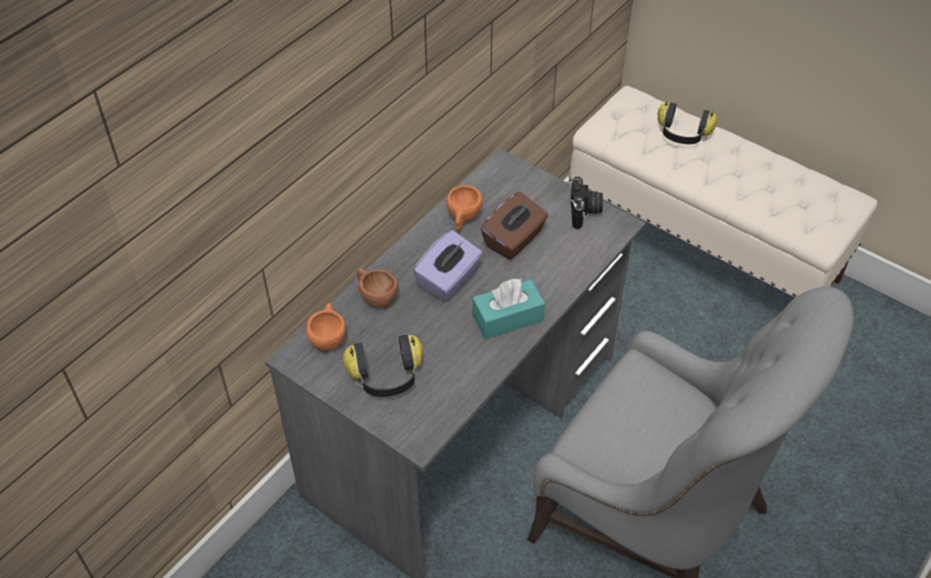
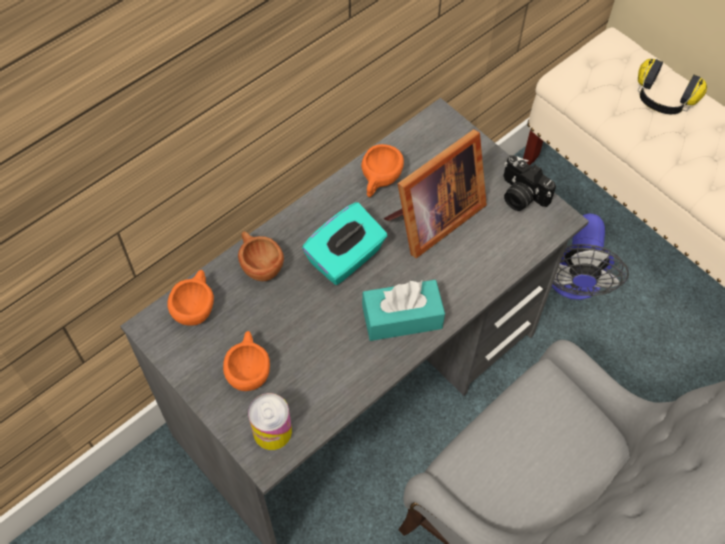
camera: 10 degrees right, 10 degrees up
headphones [343,335,423,397] -> orange cup [223,331,270,391]
purple tissue box [413,230,483,302] -> turquoise tissue box [302,202,387,285]
brown tissue box [481,192,548,260] -> picture frame [384,129,487,258]
camera [571,177,603,229] -> camera turned 120 degrees clockwise [503,155,556,211]
none -> can [248,393,292,450]
none -> fan [552,214,629,300]

